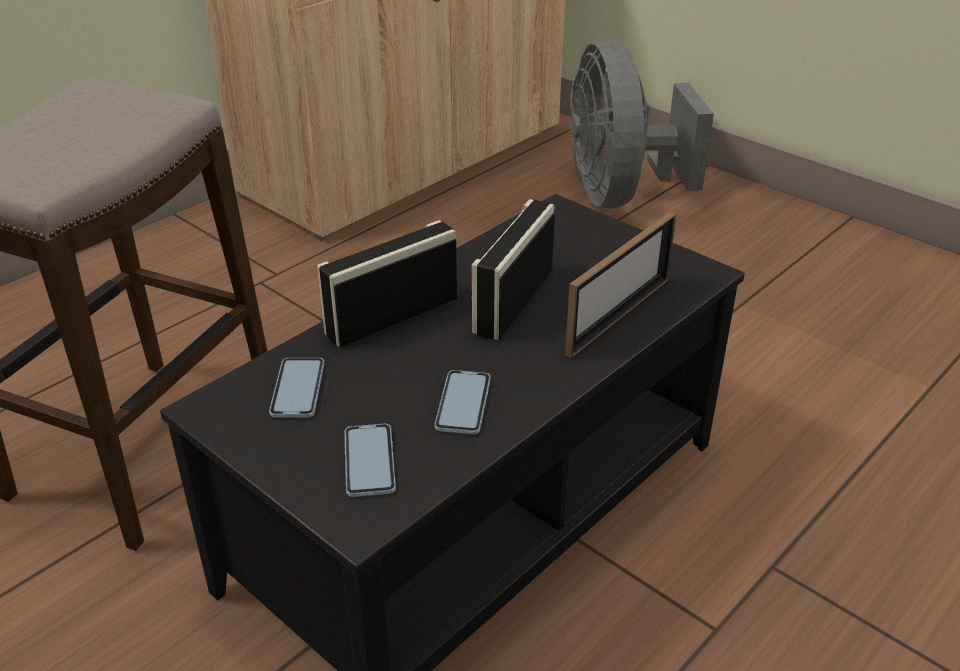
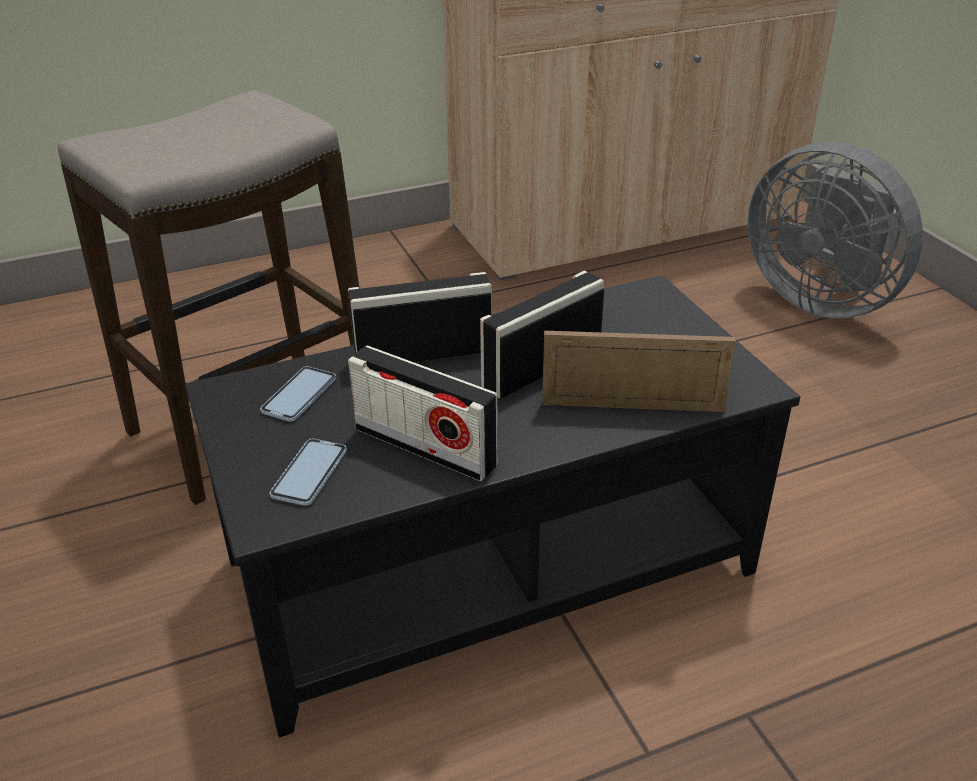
camera: 25 degrees right, 0 degrees up
phone [434,370,491,434] -> radio [348,345,498,481]
picture frame [565,211,676,358] -> picture frame turned 150 degrees counterclockwise [542,331,736,412]
grey fan [569,40,714,209] -> grey fan turned 60 degrees counterclockwise [748,142,923,319]

